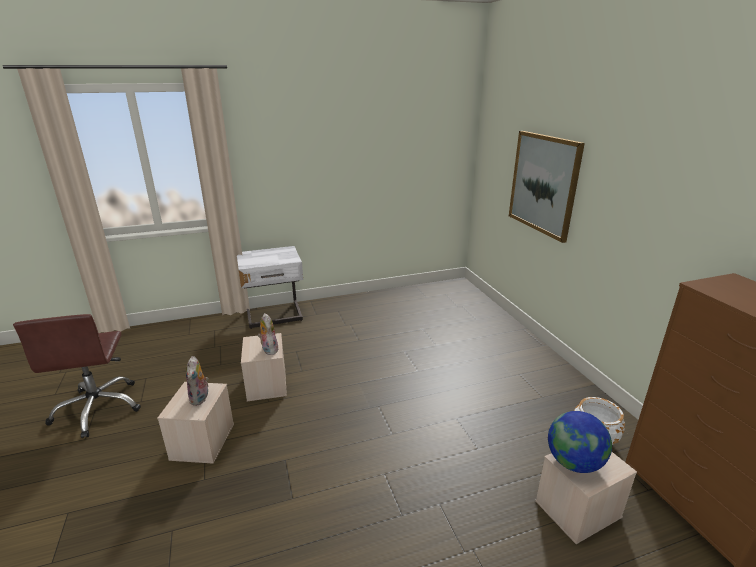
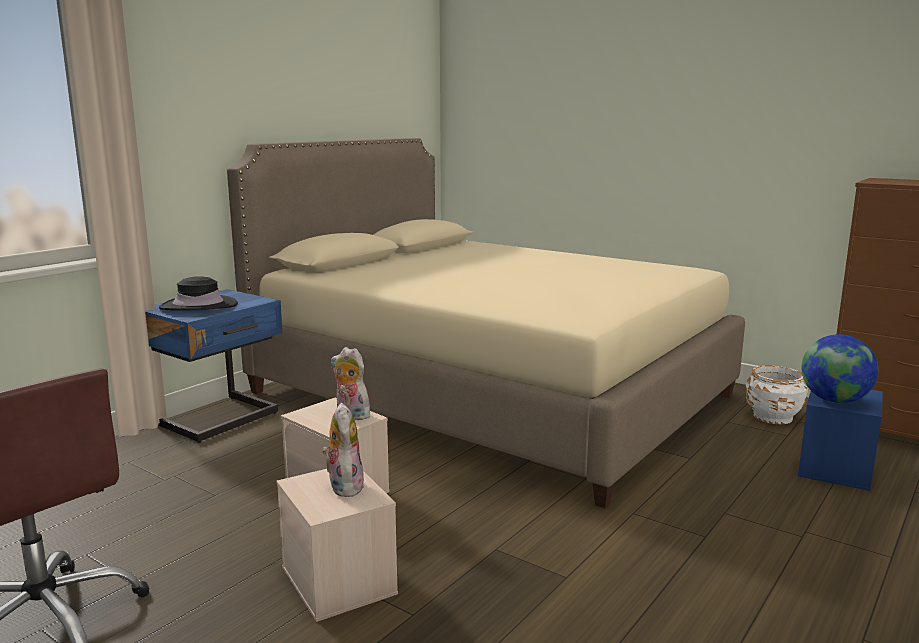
camera: 35 degrees left, 10 degrees down
plush toy [186,356,209,406] -> plush toy turned 150 degrees counterclockwise [322,403,364,497]
white nightstand [237,246,303,329] -> blue nightstand [145,289,282,443]
picture [509,131,585,243] -> none
beige storage box [535,452,637,544] -> blue storage box [798,390,883,491]
none -> black hat [159,276,238,310]
none -> beige bed [227,138,745,508]

